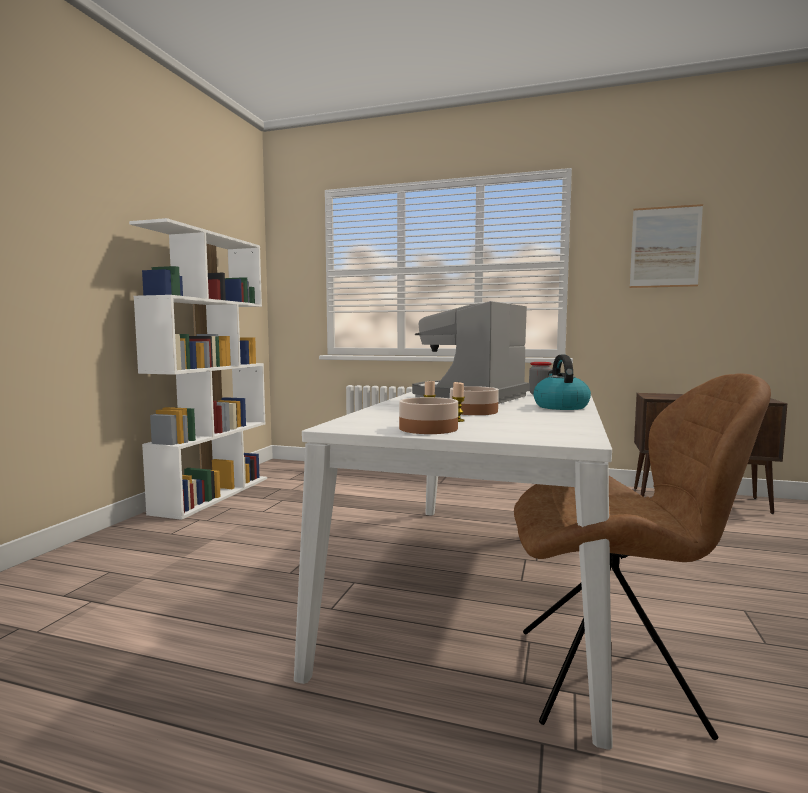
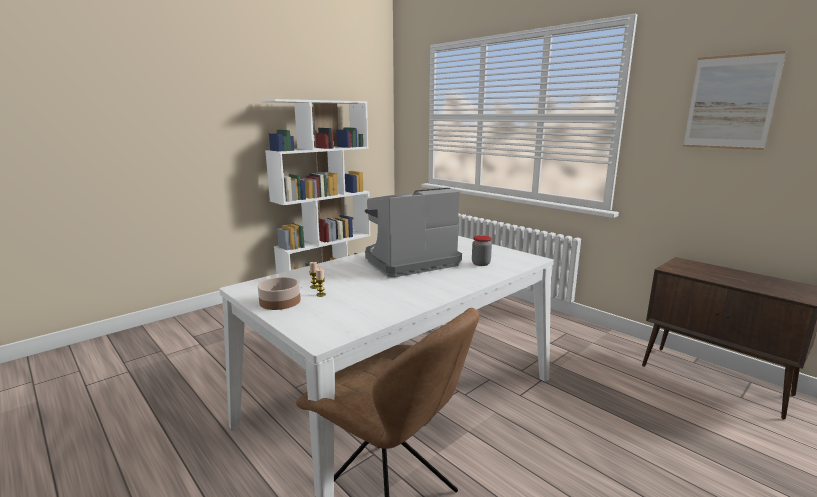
camera: 30 degrees right, 10 degrees up
bowl [450,386,499,415] -> none
kettle [533,355,591,410] -> none

